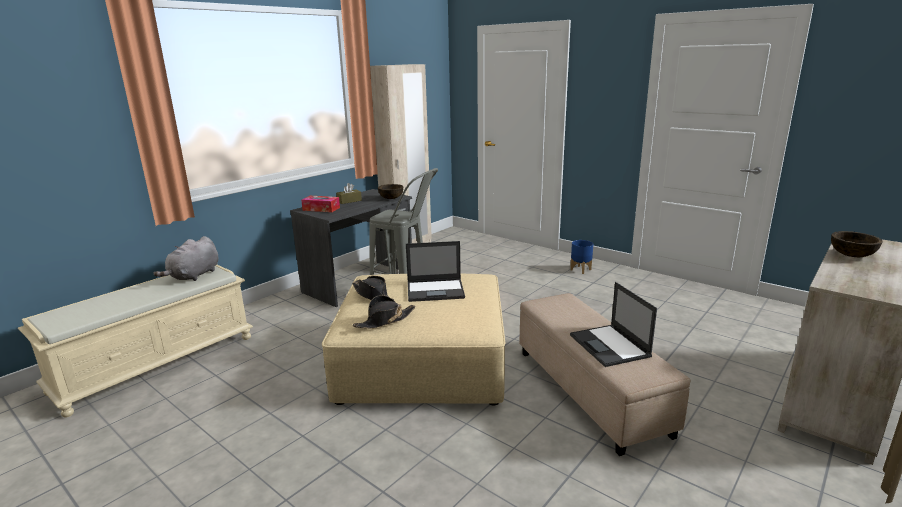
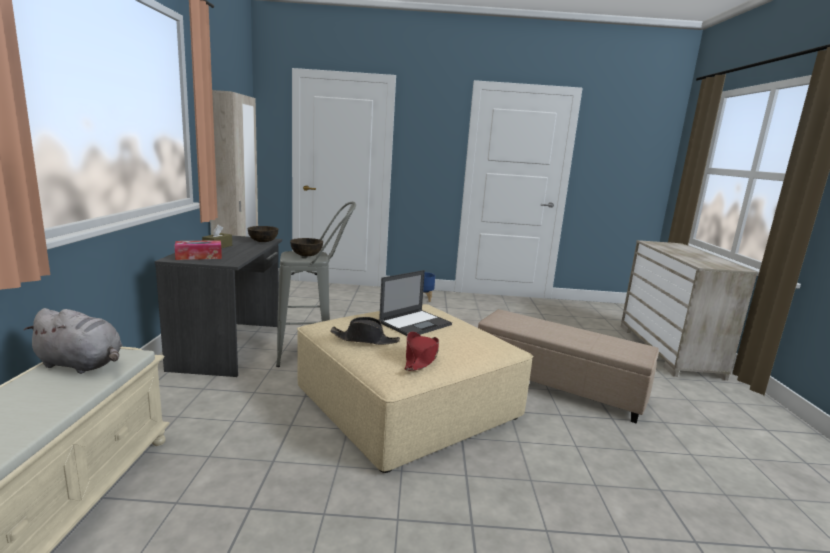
camera: 40 degrees left, 5 degrees down
grey plush toy [154,236,218,281] -> grey plush toy turned 60 degrees counterclockwise [24,308,122,374]
black hat [353,295,416,328] -> red hat [405,332,439,371]
laptop [570,282,657,367] -> none
brown bowl [831,231,883,257] -> brown bowl moved to [290,238,323,256]

